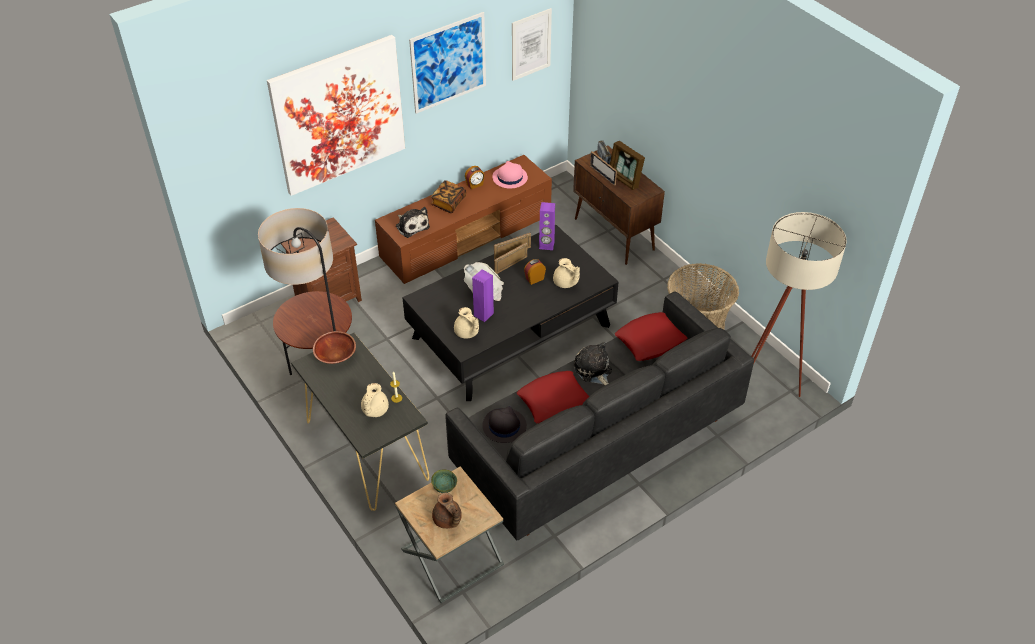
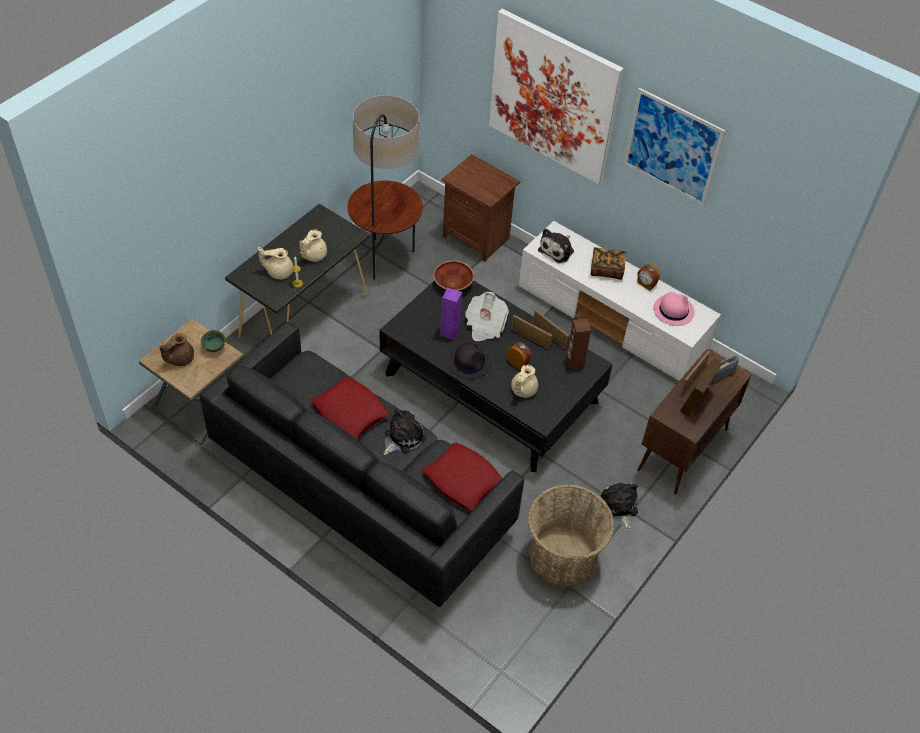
camera: 70 degrees right, 5 degrees up
brown bowl [313,331,356,364] -> brown bowl moved to [433,261,474,291]
brown tv stand [375,155,552,284] -> white tv stand [519,221,721,381]
beige teapot [454,307,479,338] -> beige teapot moved to [299,230,327,262]
black hat [482,406,527,443] -> black hat moved to [448,342,491,379]
picture [512,8,552,81] -> none
purple speaker [539,202,555,250] -> brown speaker [566,319,591,369]
beige floor lamp [751,212,847,397] -> none
none -> plush toy [600,483,638,530]

